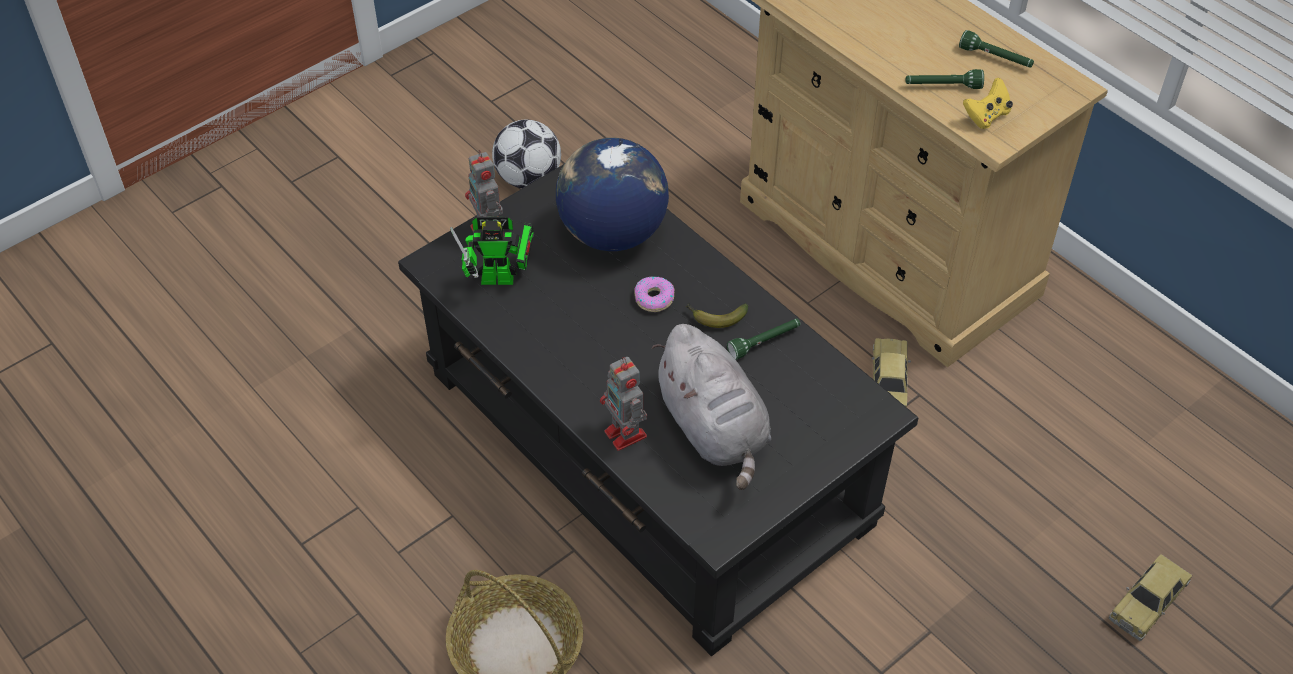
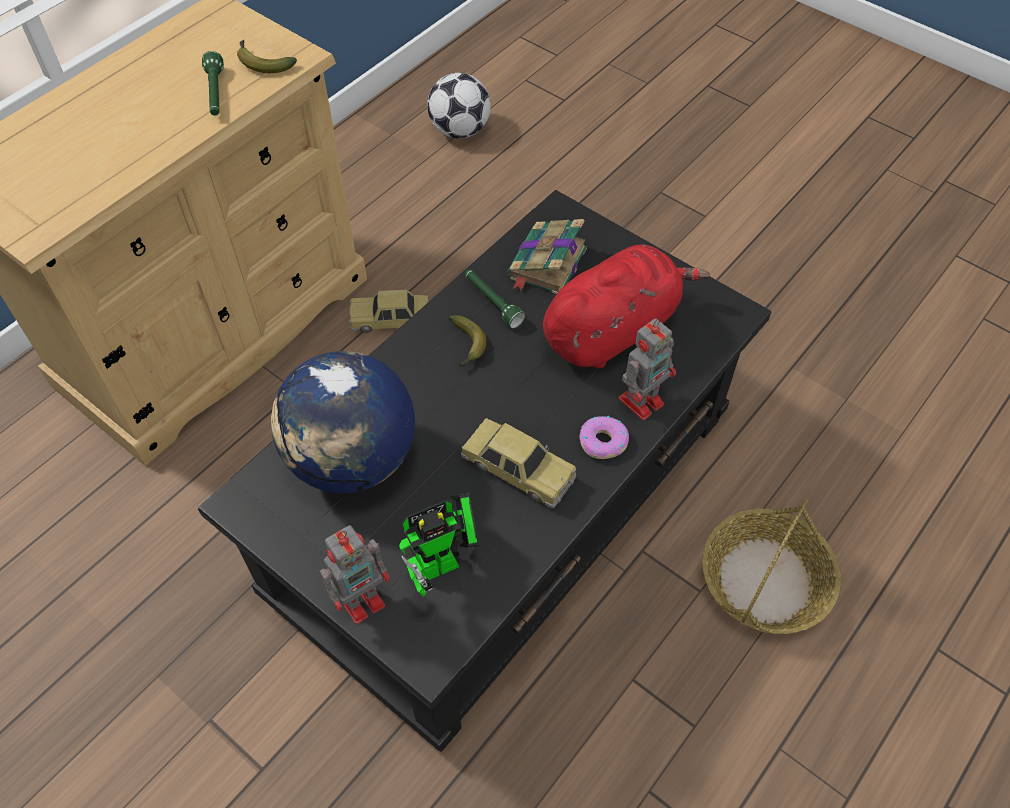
camera: 100 degrees left, 5 degrees up
toy robot [450,217,534,285] -> toy robot turned 75 degrees clockwise [399,493,479,597]
football [492,119,561,188] -> football moved to [427,73,491,139]
donut [634,277,675,312] -> donut moved to [579,416,629,459]
grey plush toy [652,324,771,490] -> red plush toy [543,244,710,369]
green flashlight [959,30,1034,68] -> none
yellow game controller [963,78,1013,129] -> banana [237,40,297,73]
toy car [1109,554,1192,641] -> toy car moved to [461,418,576,508]
none -> book [507,219,587,294]

